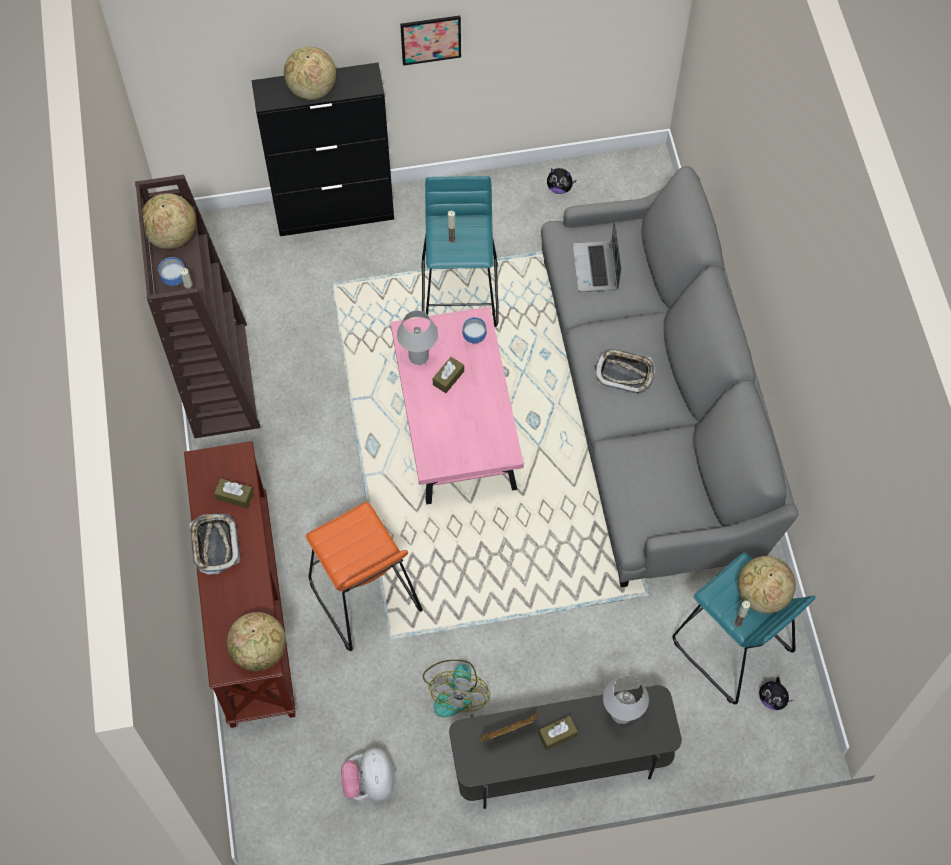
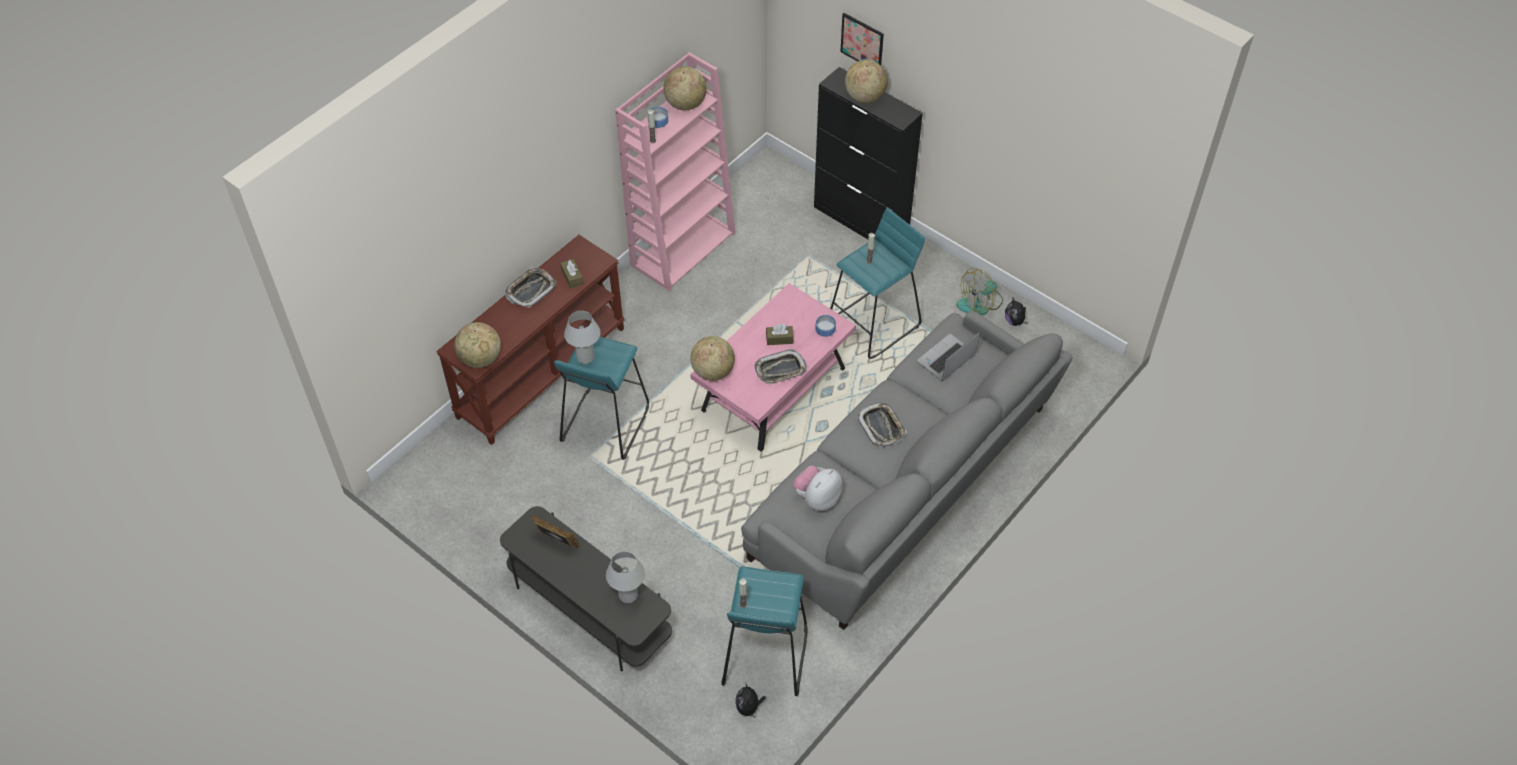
camera: 50 degrees right, 10 degrees down
brown bookcase [135,175,260,438] -> pink bookcase [615,52,735,291]
orange stool [306,502,423,651] -> turquoise stool [554,337,649,460]
plush toy [341,748,395,801] -> plush toy moved to [793,466,842,511]
white table lamp [397,310,438,365] -> white table lamp moved to [564,311,600,364]
picture [400,16,461,66] -> picture moved to [840,13,884,65]
fan [423,660,490,717] -> fan moved to [956,268,1003,315]
brown tissue box [538,715,578,750] -> none
globe [738,556,796,614] -> globe moved to [690,336,735,381]
none -> tray [754,349,807,384]

